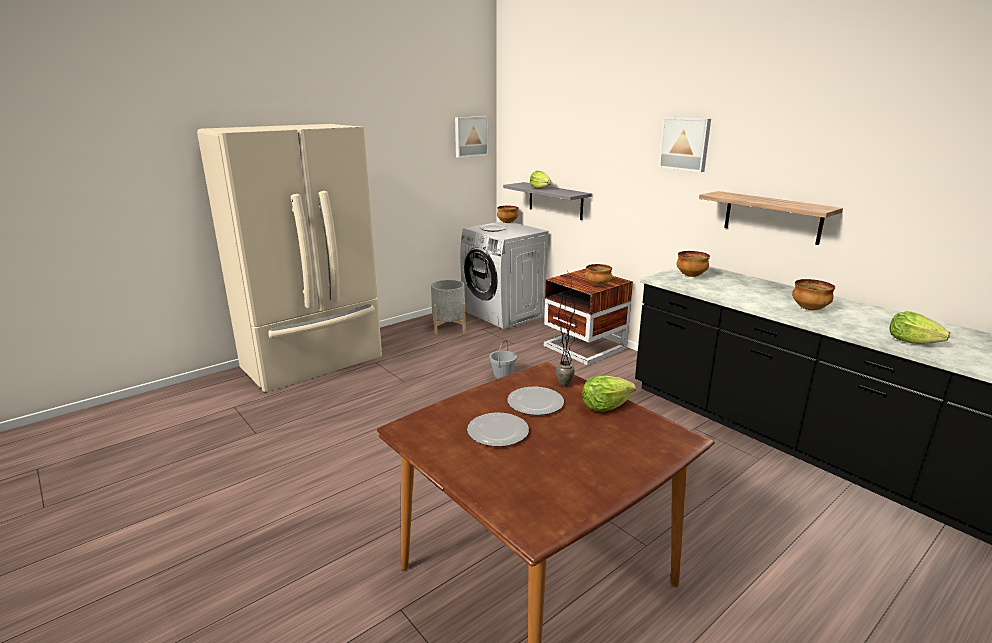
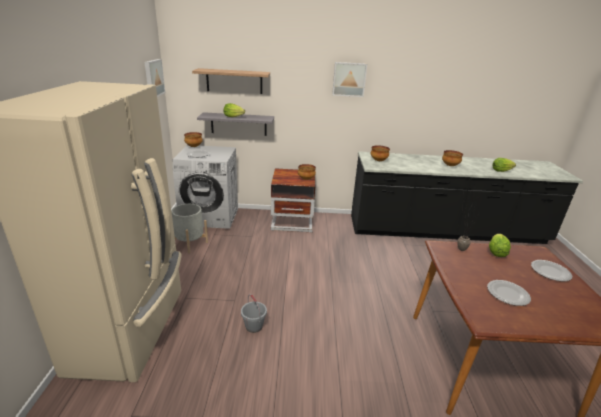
camera: 50 degrees left, 5 degrees up
grey bucket [489,339,517,379] -> grey bucket moved to [241,294,267,333]
plate [507,387,564,415] -> plate moved to [531,260,572,281]
shelf [699,191,843,245] -> shelf moved to [192,68,270,94]

